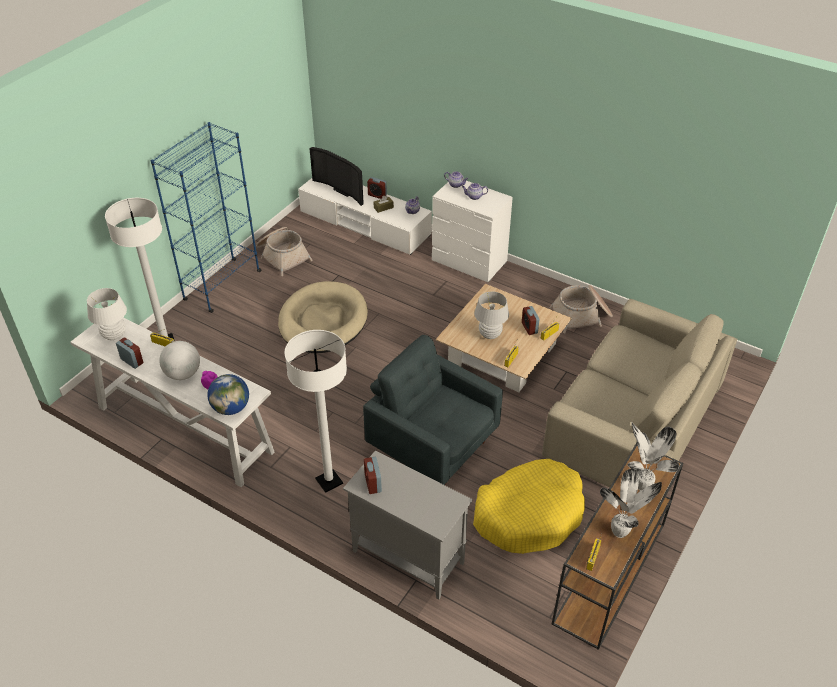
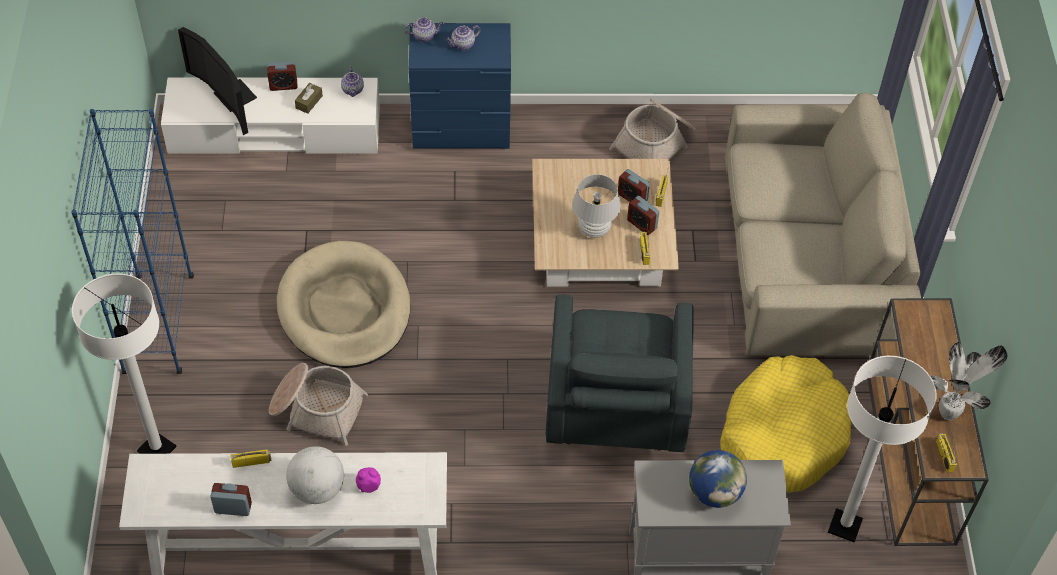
camera: 35 degrees left, 10 degrees up
white table lamp [87,288,127,340] -> none
globe [207,374,249,415] -> globe moved to [689,450,747,508]
basket [256,227,313,276] -> basket moved to [269,363,368,446]
white floor lamp [285,330,347,493] -> white floor lamp moved to [828,356,937,543]
television [309,147,364,206] -> television turned 45 degrees clockwise [178,27,257,135]
grey armchair [363,335,503,485] -> grey armchair turned 90 degrees counterclockwise [546,294,694,452]
alarm clock [364,457,382,494] -> alarm clock moved to [627,196,659,235]
white dresser [432,181,513,282] -> blue dresser [409,23,511,149]
potted plant [627,423,679,491] -> none

